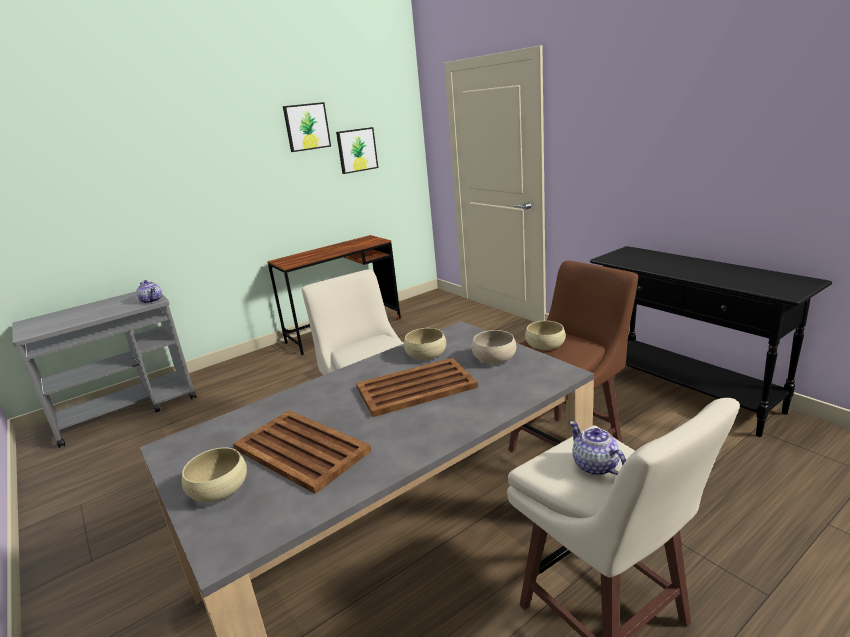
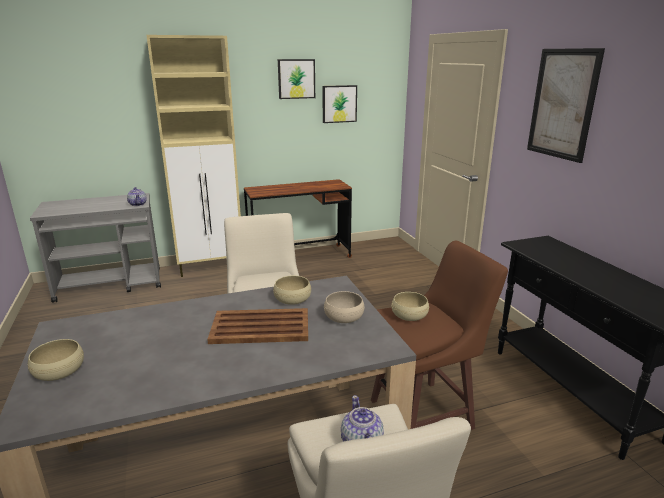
camera: 15 degrees right, 0 degrees up
brown tray [233,410,371,494] -> none
none -> beige cabinet [146,35,241,277]
none -> picture [527,48,605,163]

